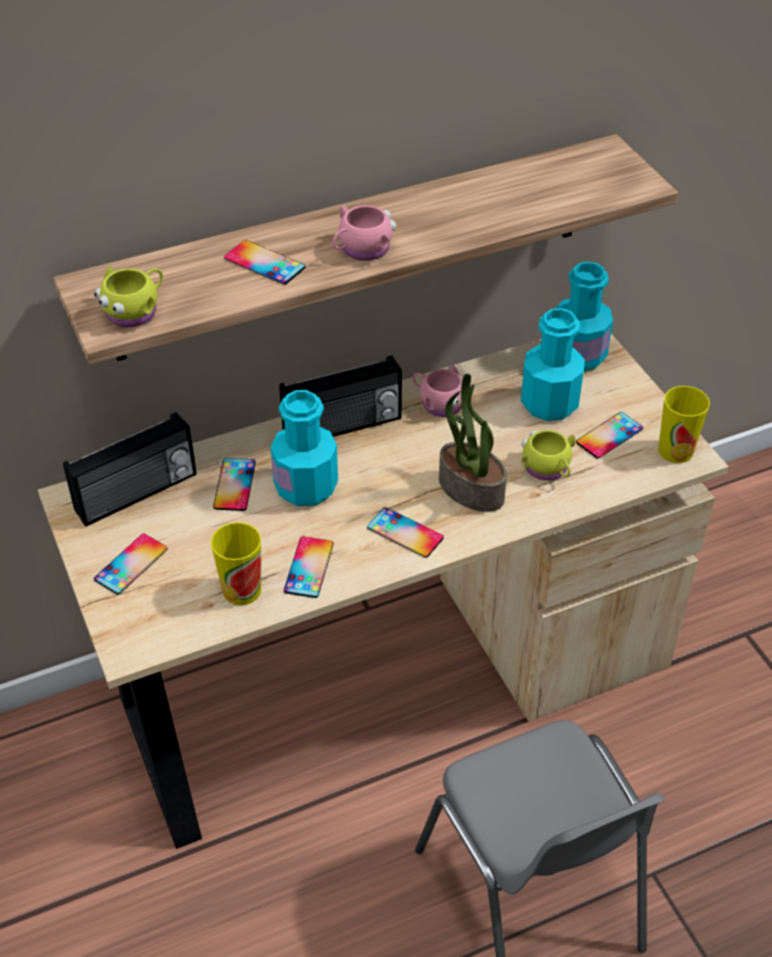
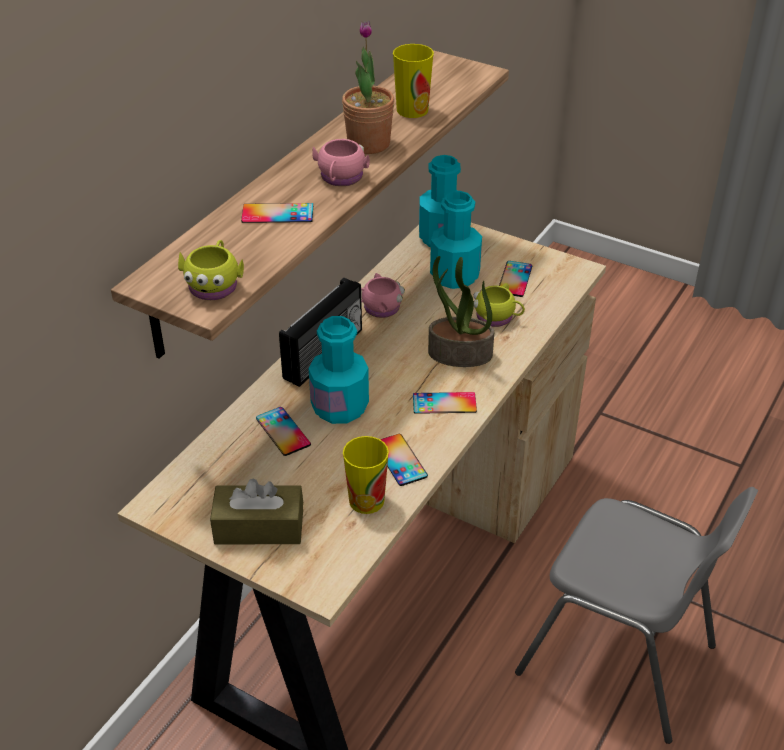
camera: 35 degrees left, 5 degrees down
radio [63,412,197,527] -> none
phone [94,534,168,595] -> brown tissue box [210,479,303,544]
cup [658,386,710,463] -> cup moved to [393,44,434,118]
none -> potted plant [342,21,394,154]

